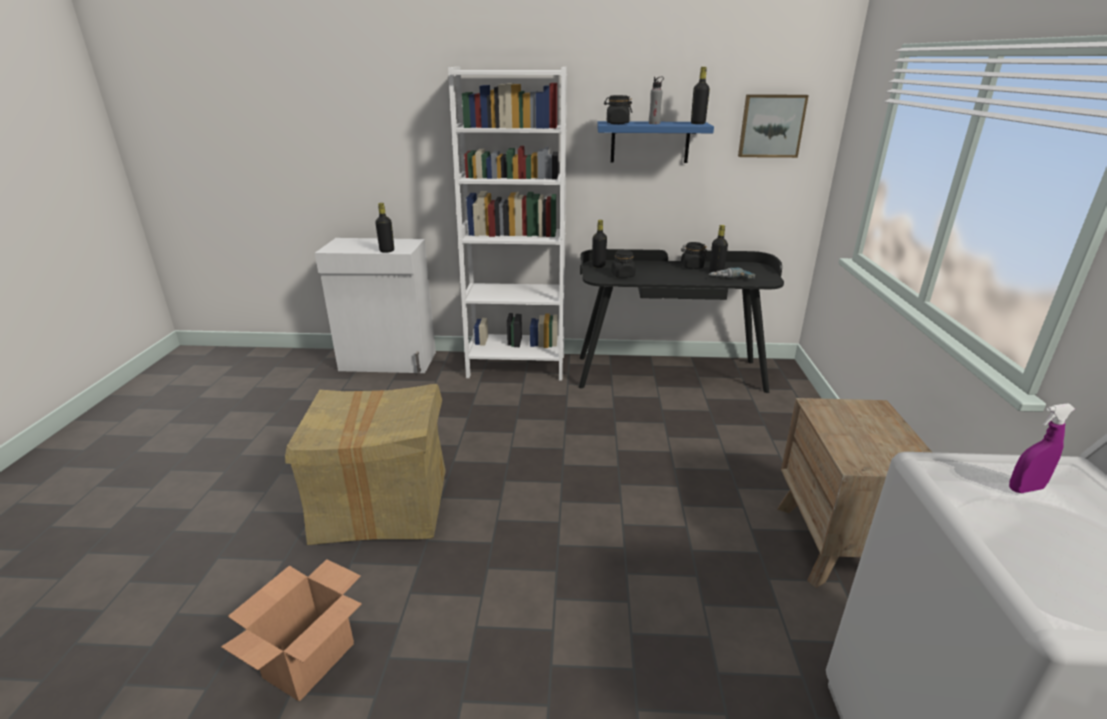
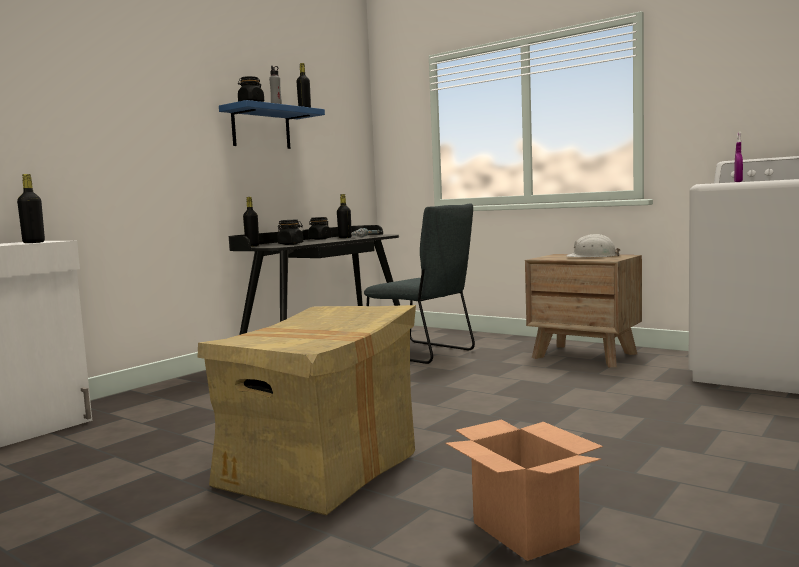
camera: 55 degrees left, 20 degrees down
white bookcase [448,67,567,381] -> none
picture [738,95,809,158] -> none
none -> grey chair [364,204,475,364]
none -> white hard hat [566,234,620,257]

